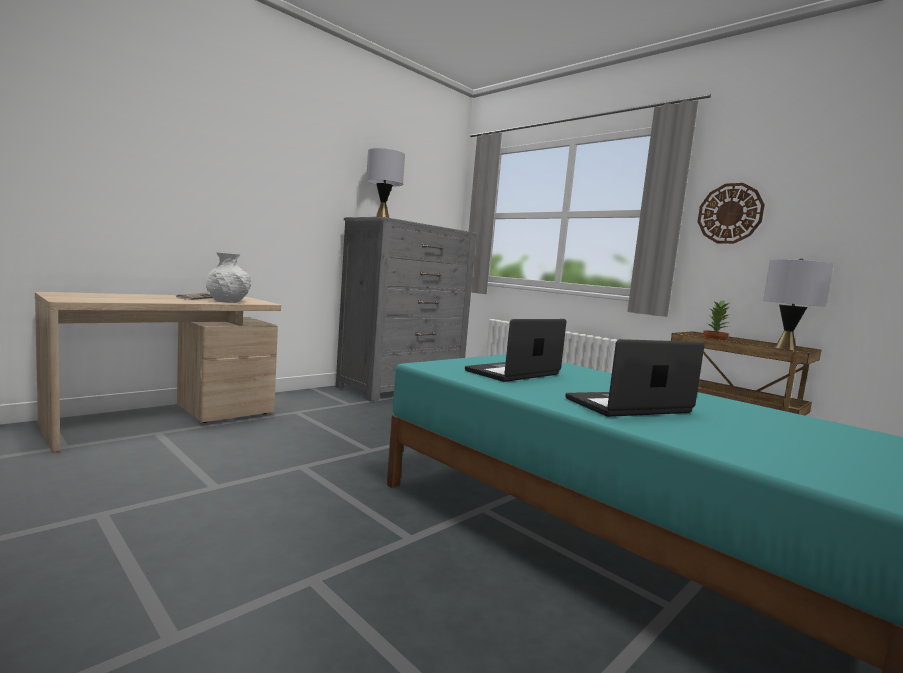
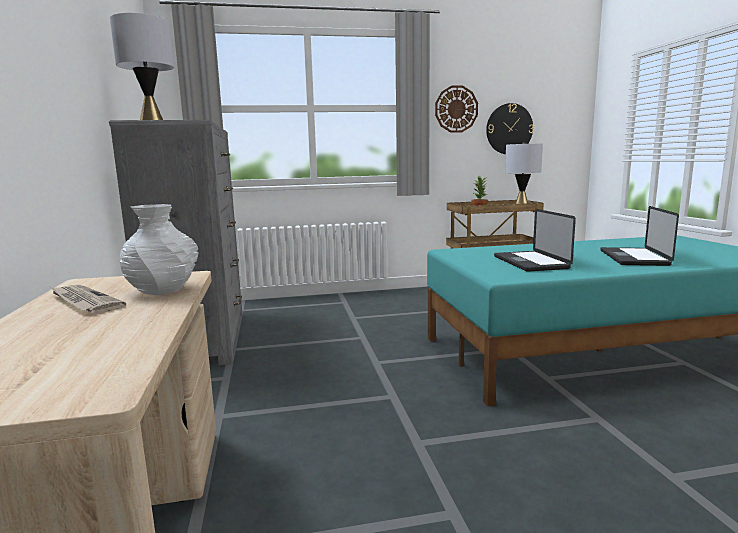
camera: 55 degrees left, 5 degrees up
none -> wall clock [486,103,534,154]

